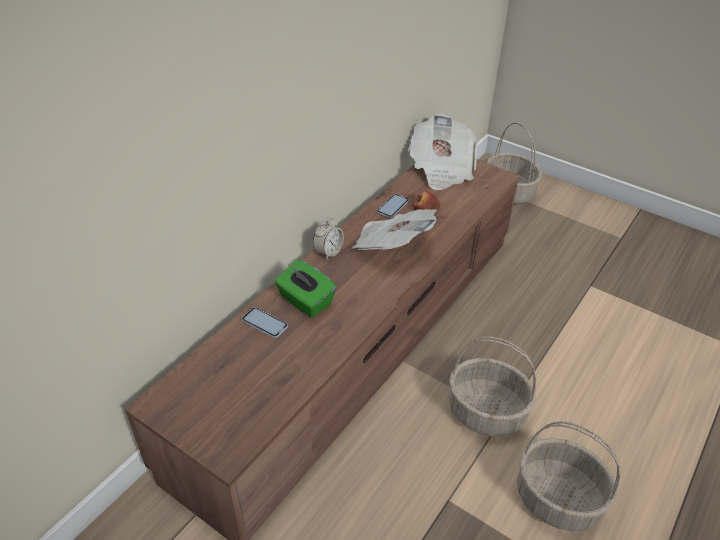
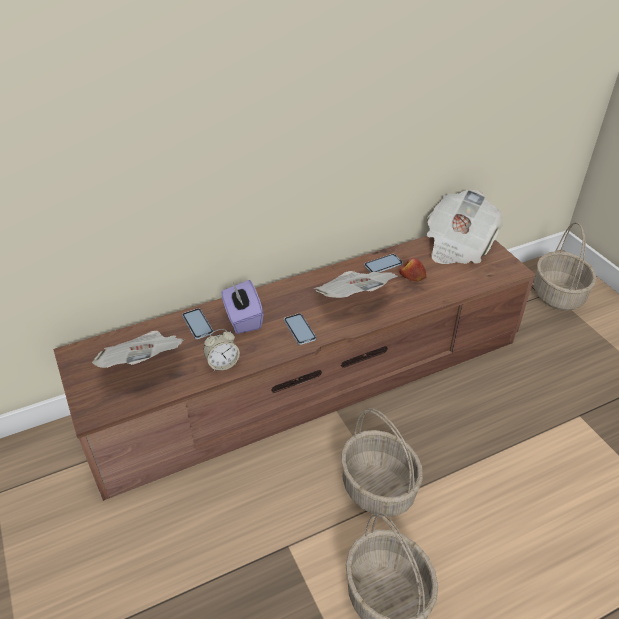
camera: 30 degrees right, 0 degrees up
green tissue box [274,260,336,318] -> purple tissue box [221,280,264,334]
alarm clock [313,217,344,260] -> alarm clock moved to [203,329,240,371]
none -> newspaper [92,331,185,368]
none -> phone [284,313,316,345]

